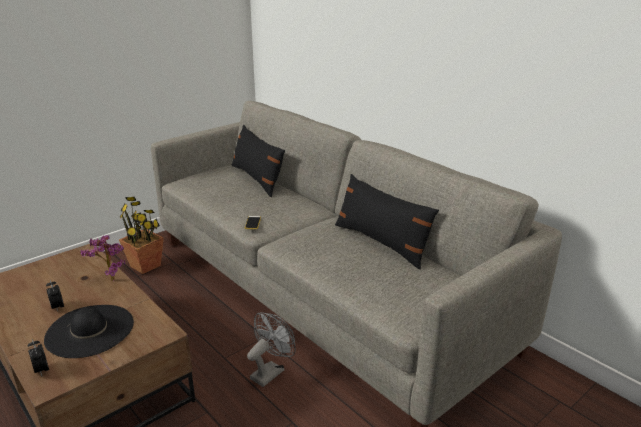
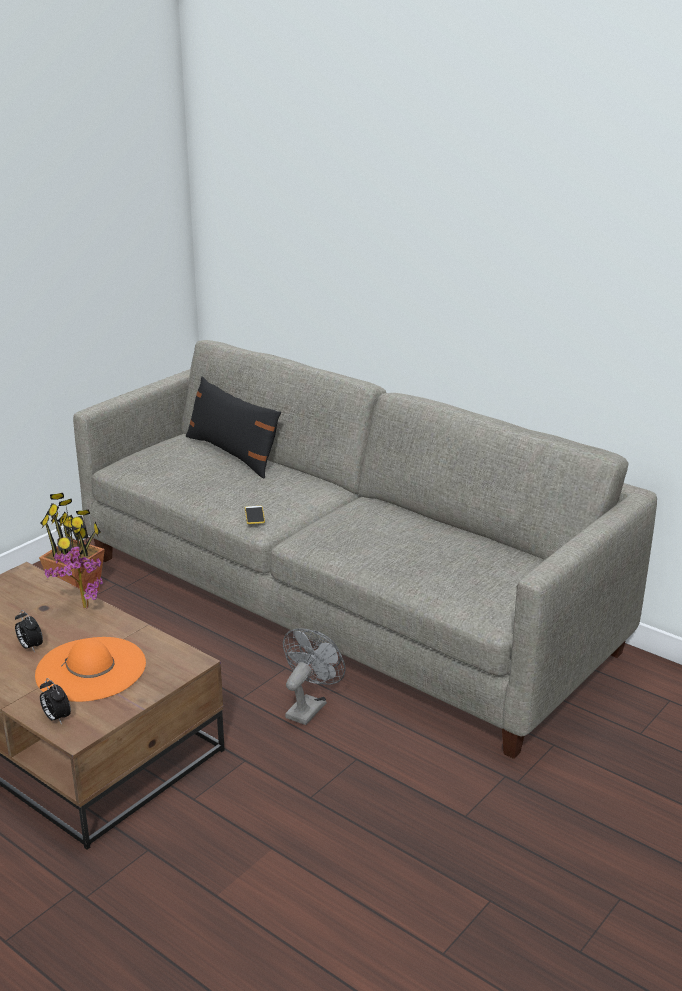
camera: 10 degrees left, 0 degrees up
black hat [44,305,134,358] -> orange hat [35,637,146,702]
black pillow [335,174,439,269] -> none

